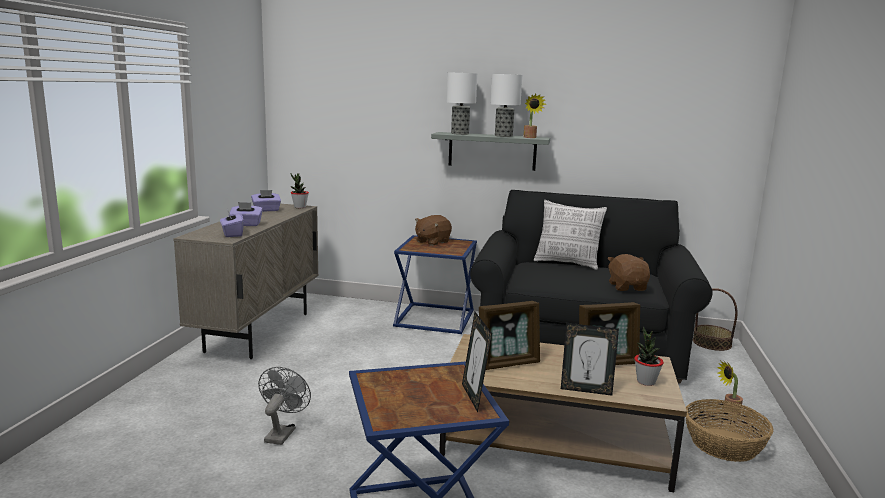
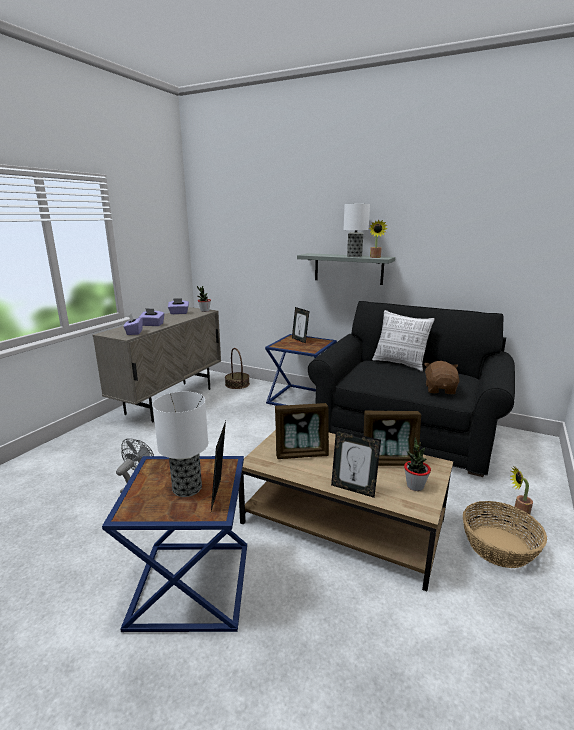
camera: 15 degrees right, 5 degrees up
brown plush toy [415,215,452,246] -> picture frame [292,307,309,344]
table lamp [447,73,477,135] -> table lamp moved to [153,392,208,497]
basket [693,288,738,351] -> basket moved to [225,348,250,389]

